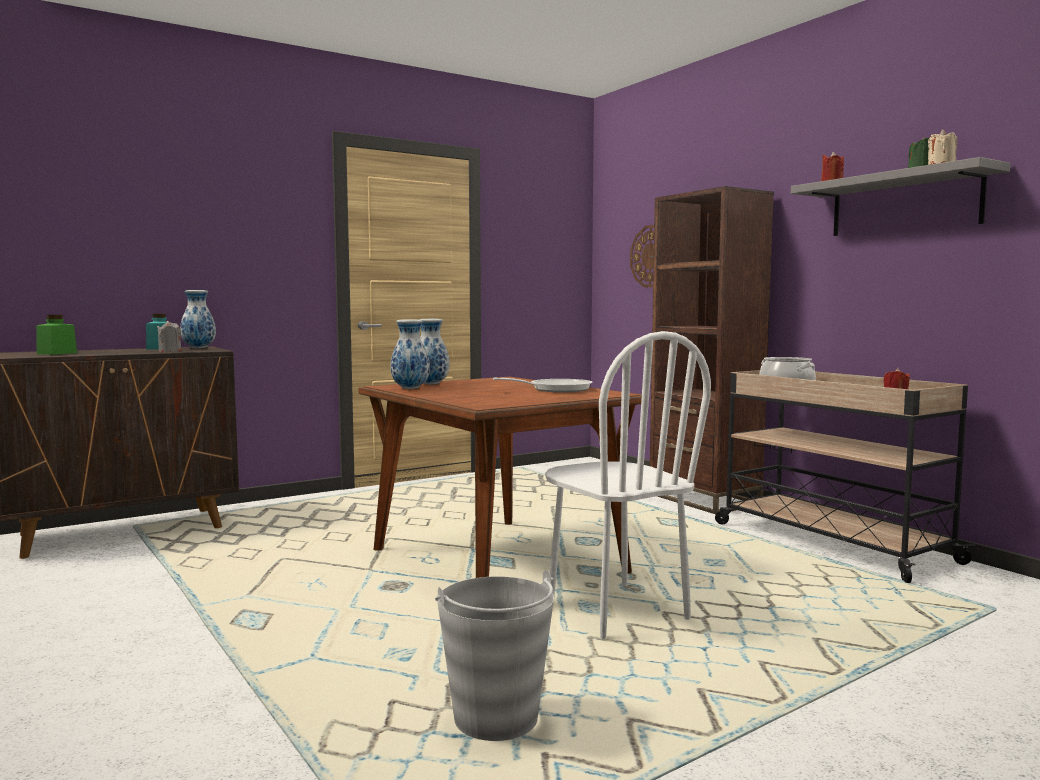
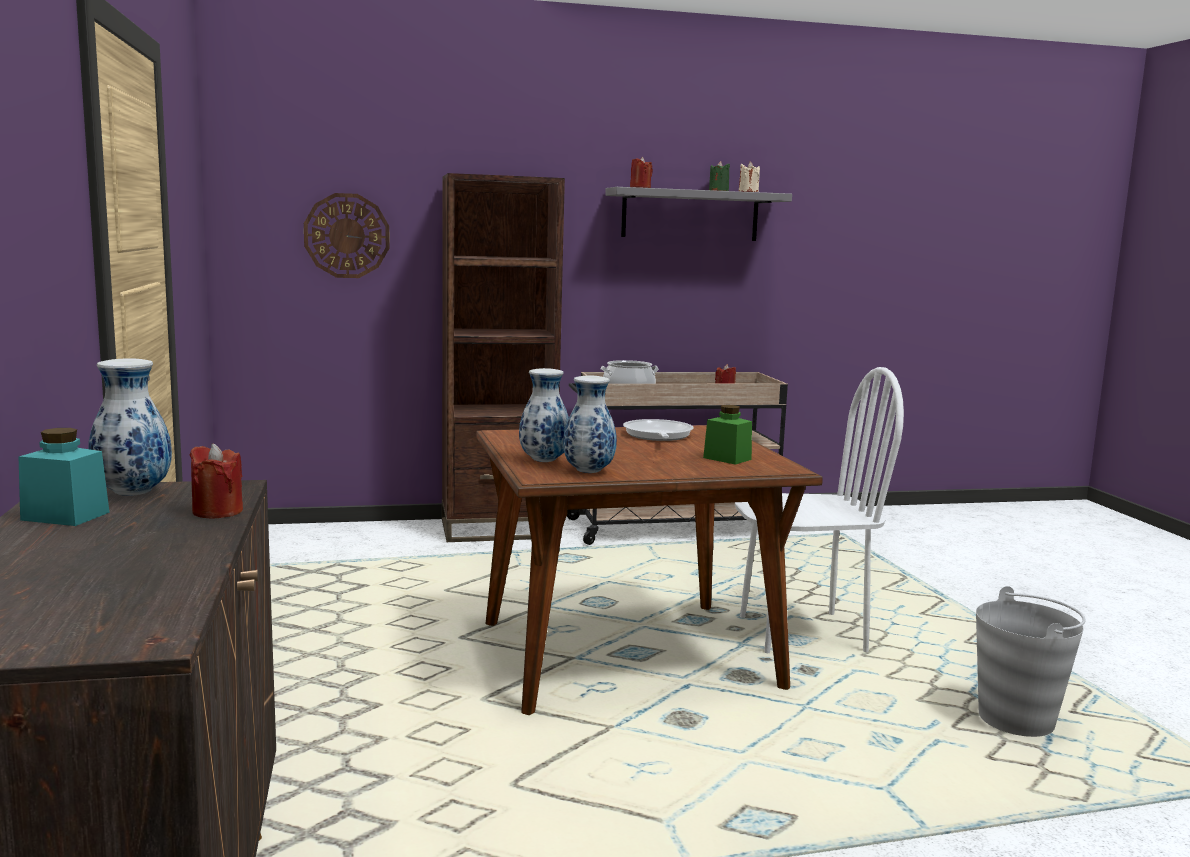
camera: 70 degrees left, 5 degrees up
green jar [36,315,77,355] -> green jar moved to [703,405,752,465]
grey candle [157,321,182,352] -> red candle [190,443,243,519]

